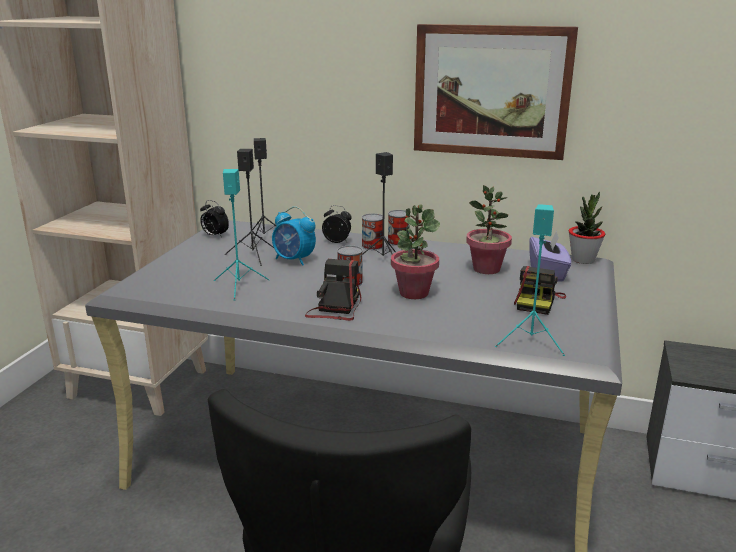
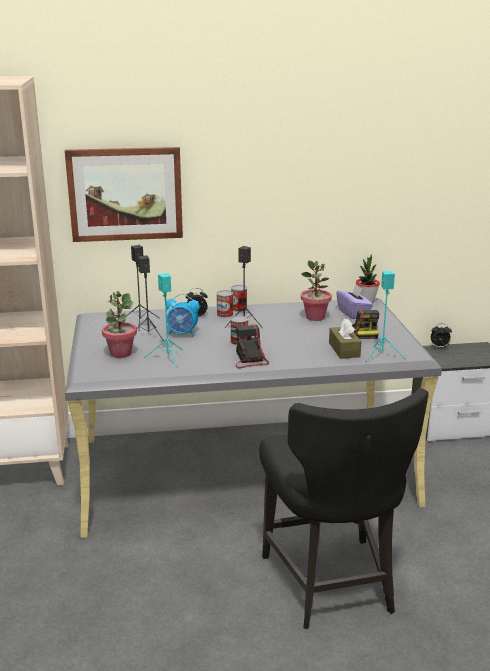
camera: 25 degrees left, 0 degrees up
alarm clock [200,200,229,238] -> alarm clock moved to [431,324,452,348]
potted plant [391,204,440,299] -> potted plant moved to [102,291,137,358]
picture [414,24,578,160] -> picture moved to [65,147,183,242]
none -> brown tissue box [329,318,361,359]

